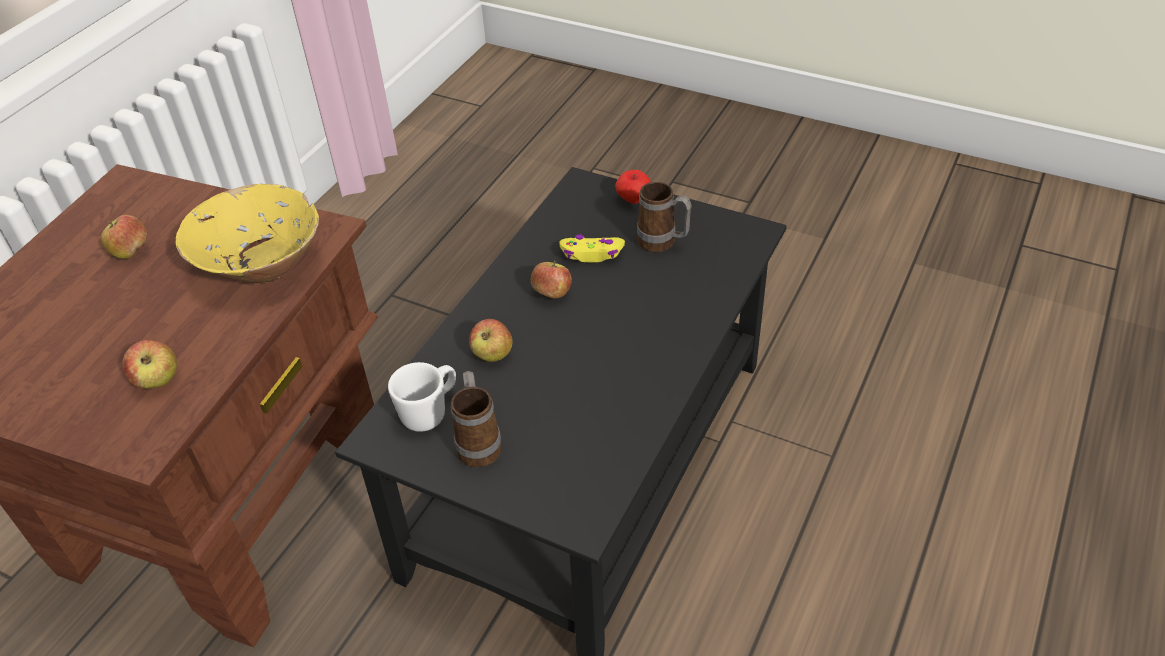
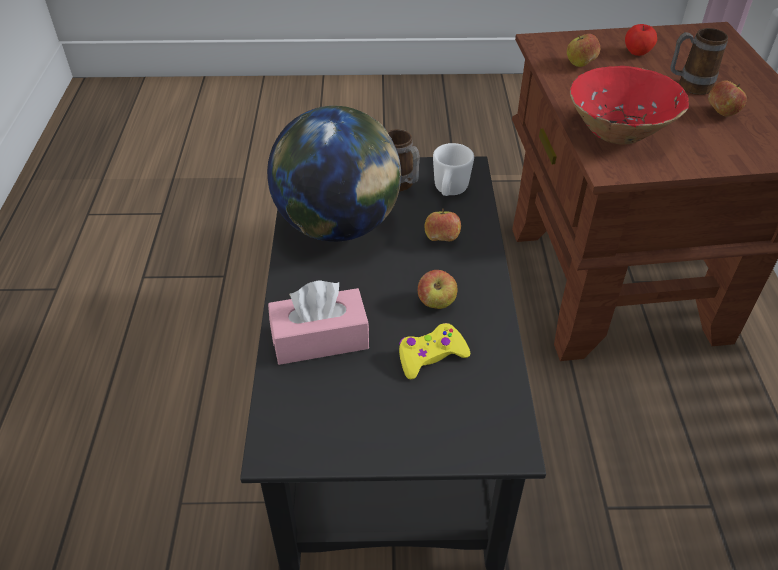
camera: 150 degrees right, 0 degrees up
yellow bowl [176,184,319,283] -> red bowl [570,66,689,145]
apple [615,170,651,204] -> apple moved to [625,24,657,56]
mug [637,182,692,252] -> mug moved to [670,28,728,95]
none -> globe [267,106,401,242]
none -> pink tissue box [268,280,369,365]

